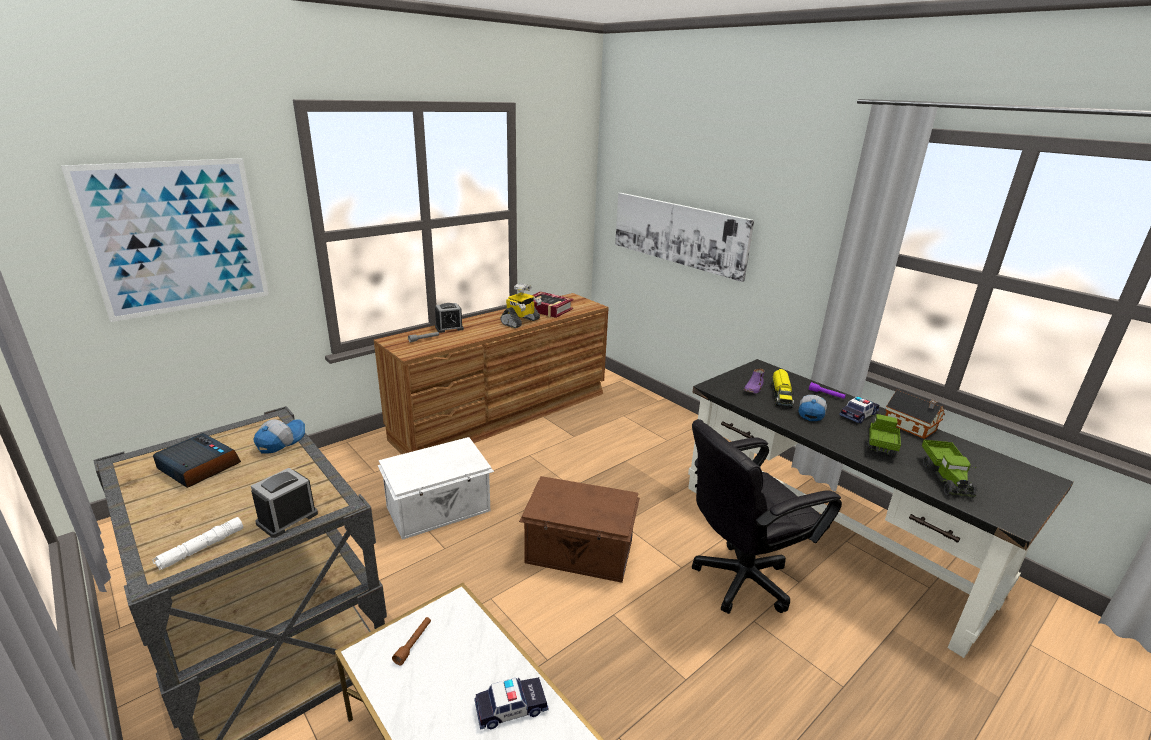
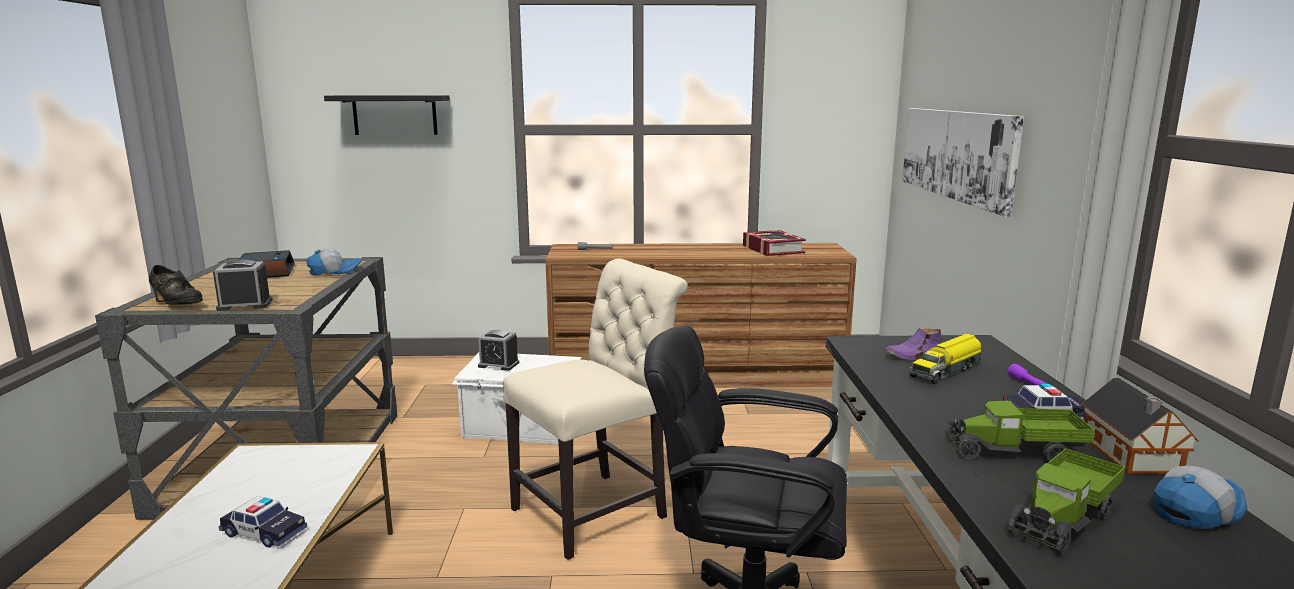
camera: 40 degrees right, 10 degrees down
picture [61,158,269,322] -> black shelf [324,95,450,135]
white flashlight [152,517,243,570] -> black shoe [149,265,203,305]
brown flashlight [392,617,431,665] -> none
alarm clock [435,303,464,333] -> alarm clock moved to [478,330,519,371]
toy robot [500,283,542,328] -> none
brown storage box [519,476,640,583] -> beige chair [503,258,687,560]
cap [799,395,827,421] -> cap moved to [1154,466,1248,529]
toy truck [866,414,901,455] -> toy truck turned 150 degrees counterclockwise [944,400,1095,461]

